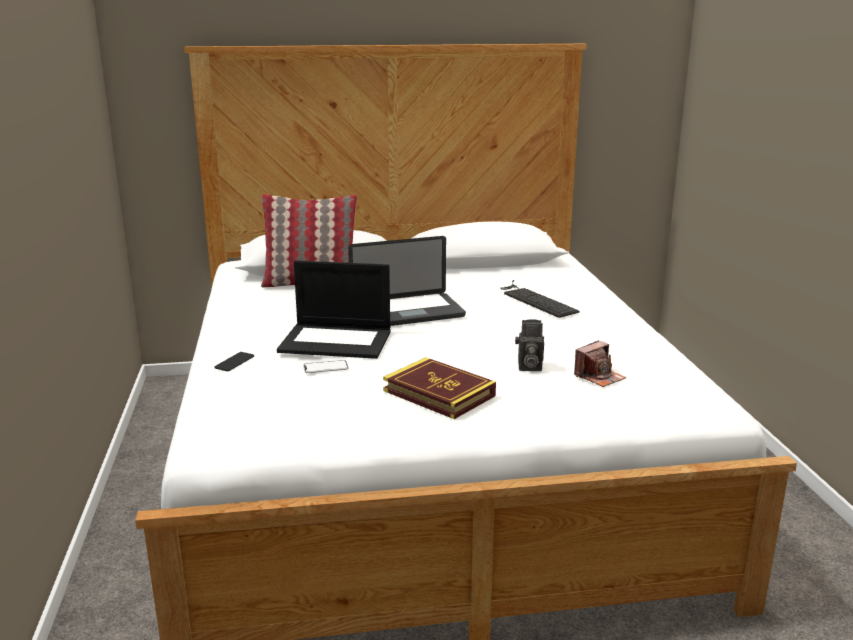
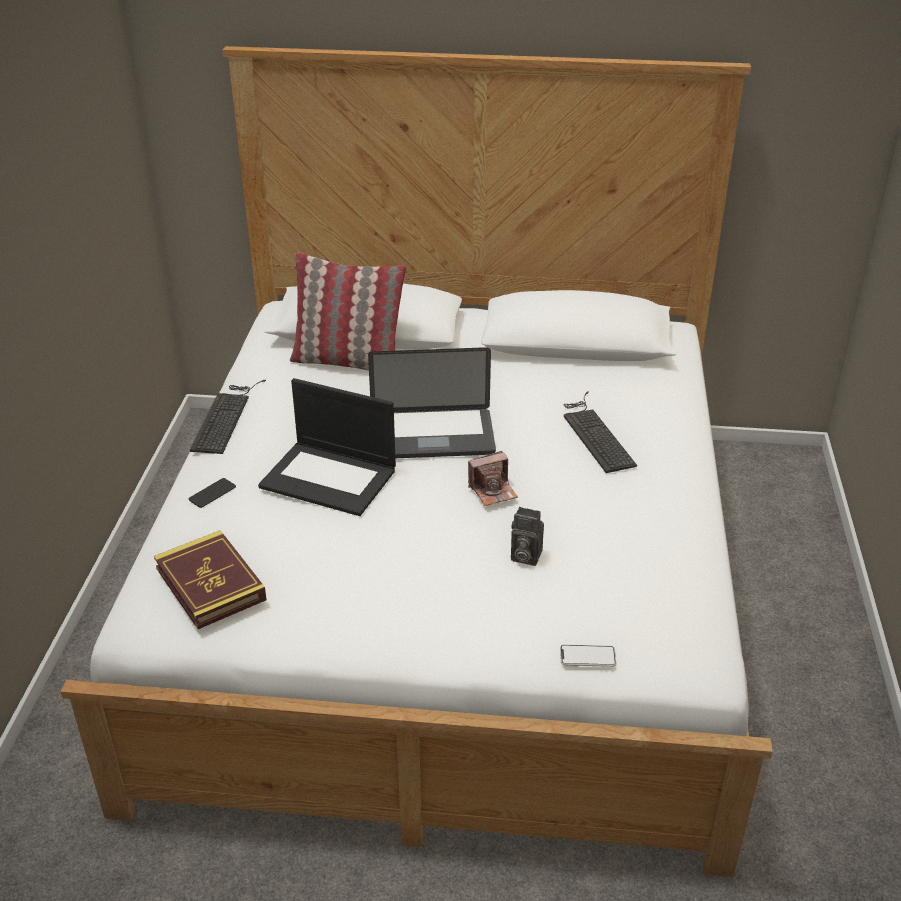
camera: 15 degrees right, 15 degrees up
phone [303,360,349,373] -> phone moved to [560,645,616,667]
book [383,357,496,419] -> book moved to [154,530,267,629]
camera [574,340,626,387] -> camera moved to [468,451,518,506]
none -> keyboard [190,380,266,454]

